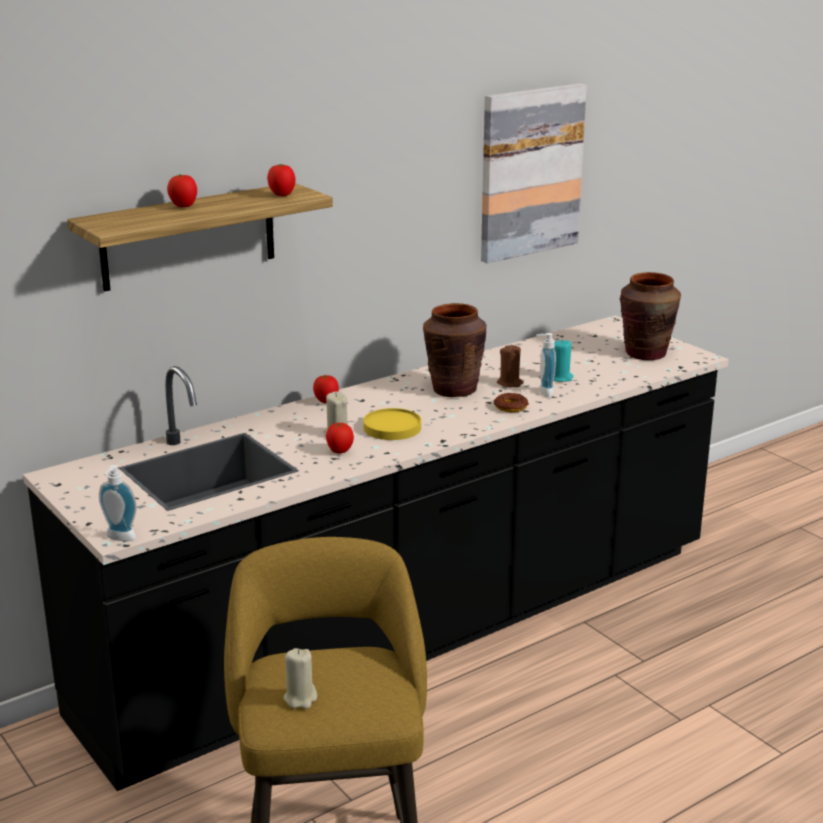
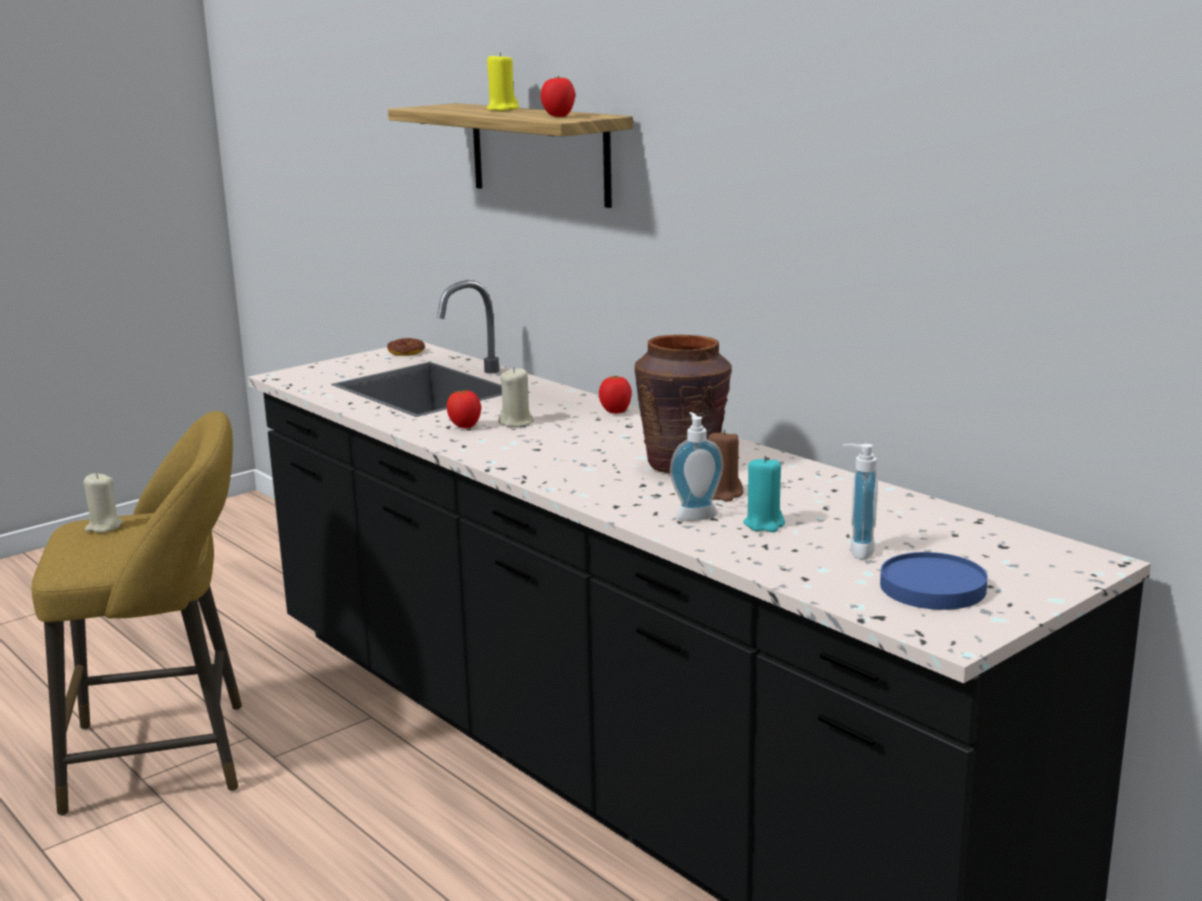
camera: 85 degrees right, 5 degrees down
soap dispenser [99,465,137,541] -> soap dispenser moved to [843,444,878,559]
tomato [167,174,197,207] -> yellow candle [487,53,519,111]
yellow plate [363,408,421,440] -> none
picture [481,83,587,263] -> none
donut [494,393,529,412] -> donut moved to [387,338,425,356]
brown vase [620,272,681,360] -> blue plate [880,552,988,610]

